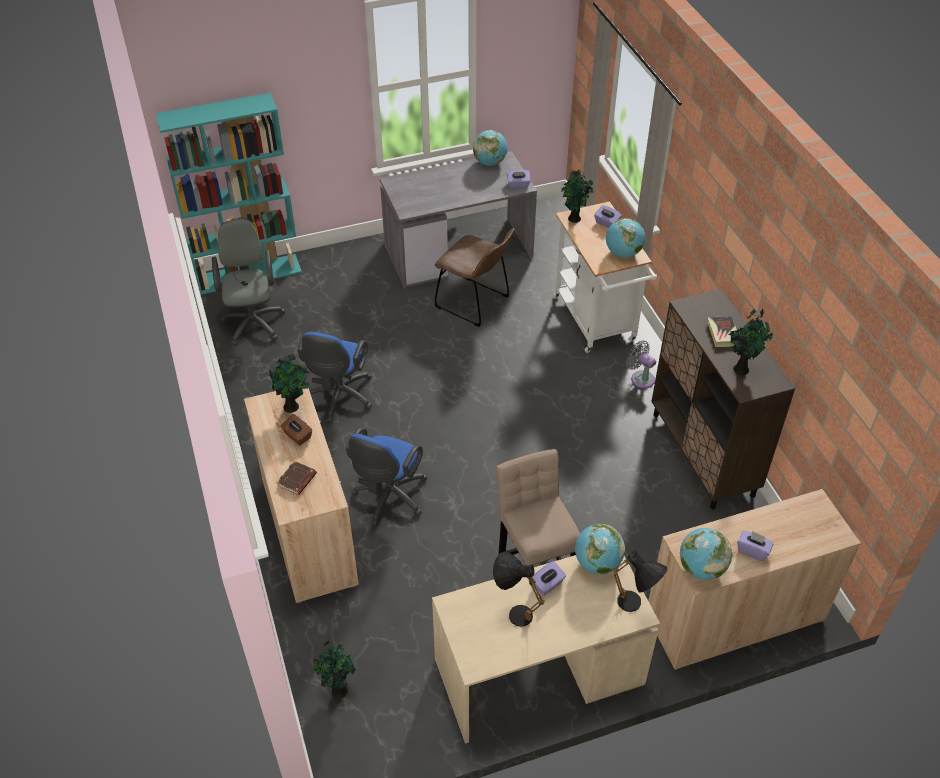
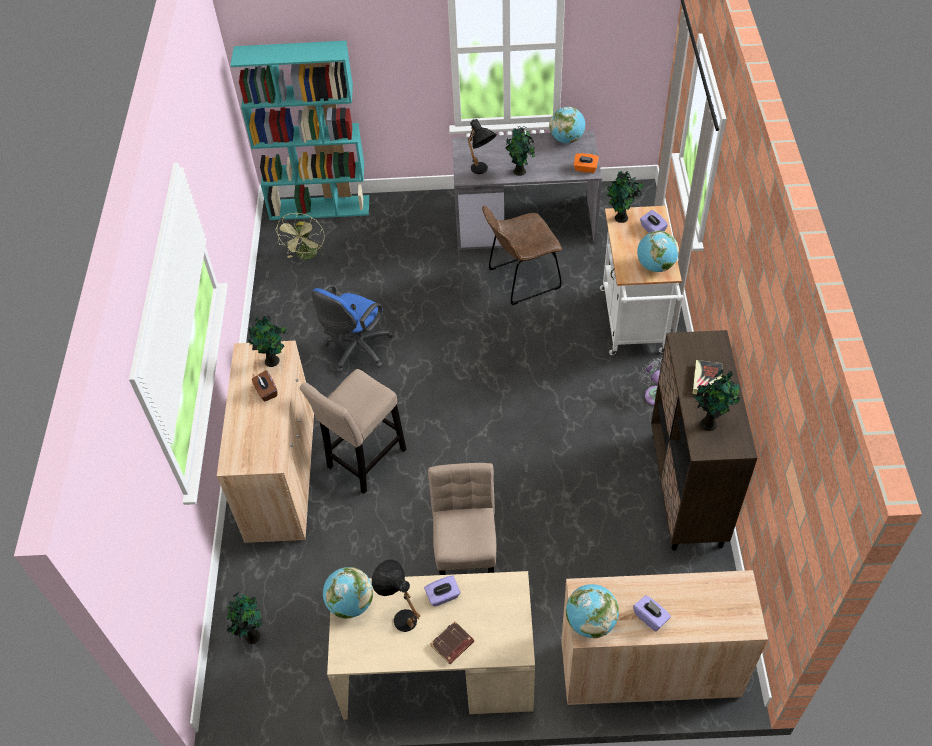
camera: 20 degrees right, 5 degrees up
grey office chair [212,218,285,346] -> green fan [275,213,325,260]
brown book [277,461,317,495] -> brown book moved to [431,621,474,664]
blue office chair [345,427,427,525] -> beige stool [300,369,406,494]
brown chair [435,228,515,327] -> brown chair turned 105 degrees clockwise [482,206,562,305]
purple tissue box [507,170,531,188] -> orange tissue box [574,153,599,173]
globe [575,524,625,575] -> globe moved to [323,567,373,619]
black table lamp [613,551,668,612] -> black table lamp moved to [468,119,497,174]
none -> potted plant [505,126,535,176]

